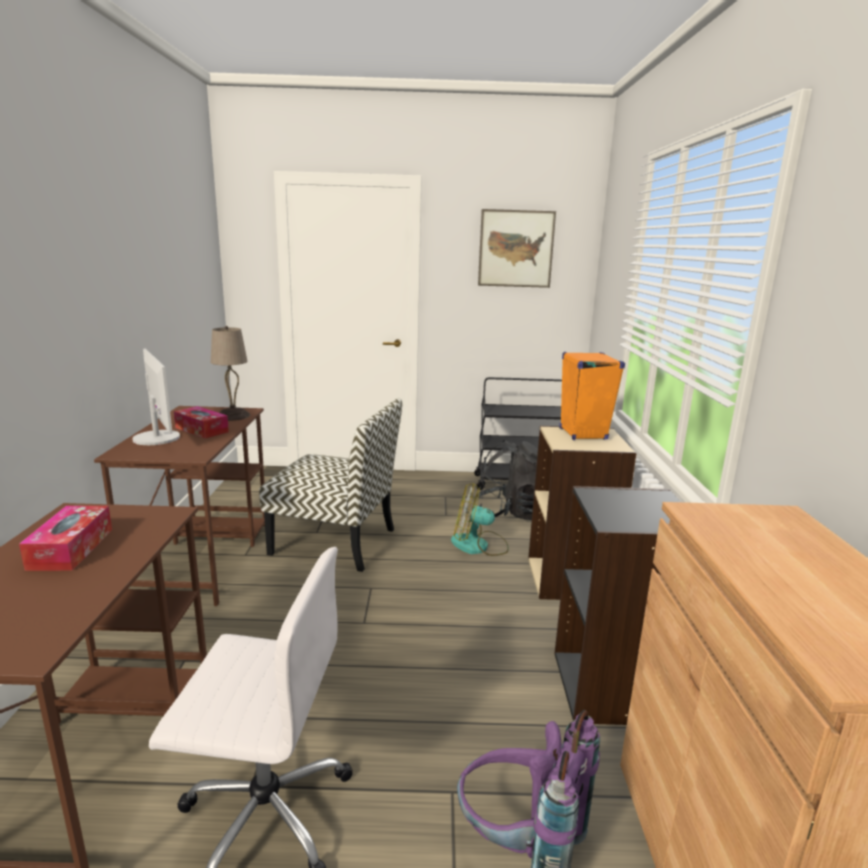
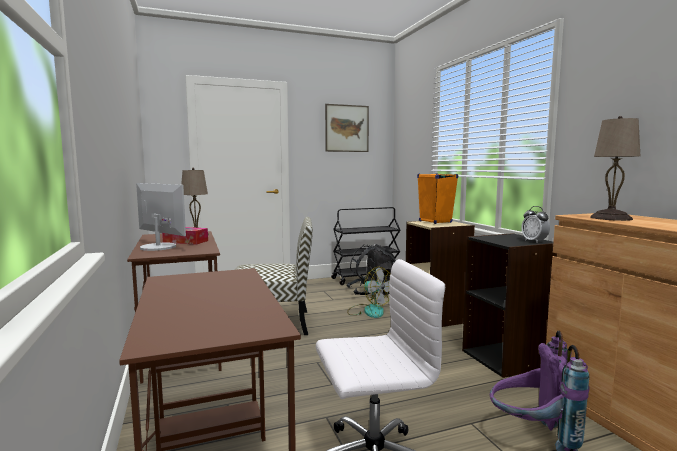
camera: 20 degrees left, 10 degrees down
tissue box [19,506,112,571] -> none
fan [451,483,509,556] -> fan turned 120 degrees counterclockwise [347,267,391,318]
none -> alarm clock [521,206,550,242]
none -> beige table lamp [590,116,640,221]

